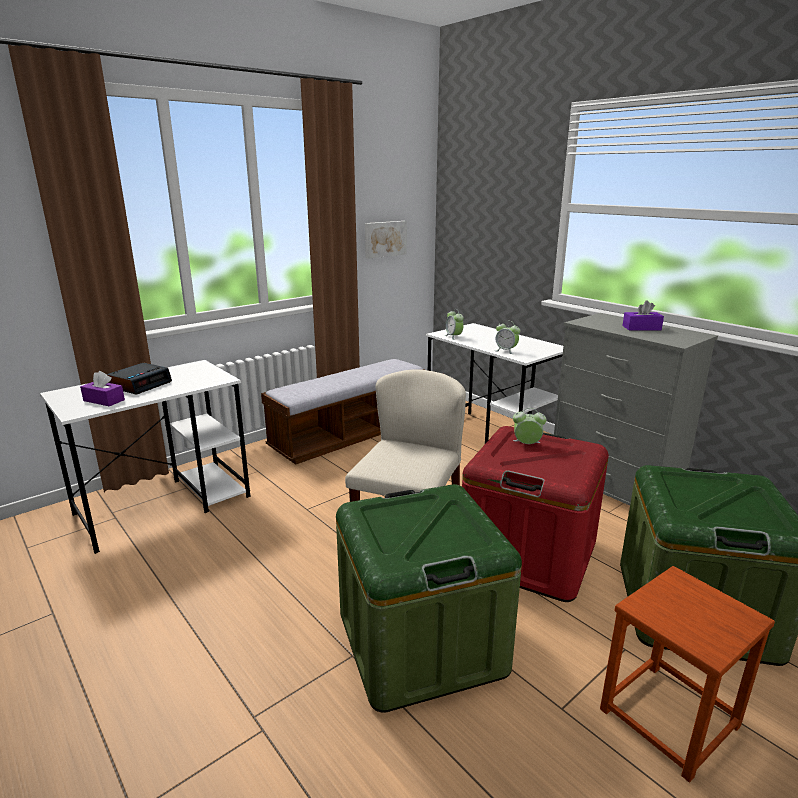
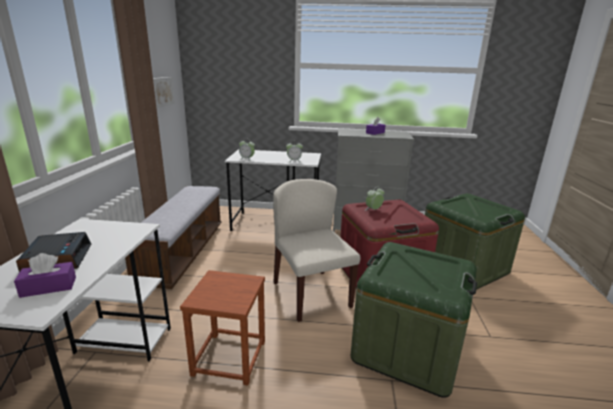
camera: 45 degrees left, 0 degrees up
brown stool [600,566,775,782] -> brown stool moved to [180,270,265,385]

